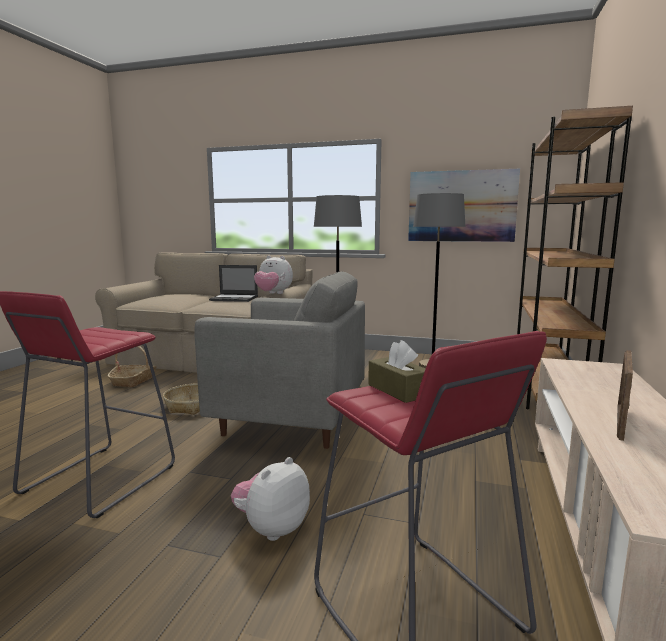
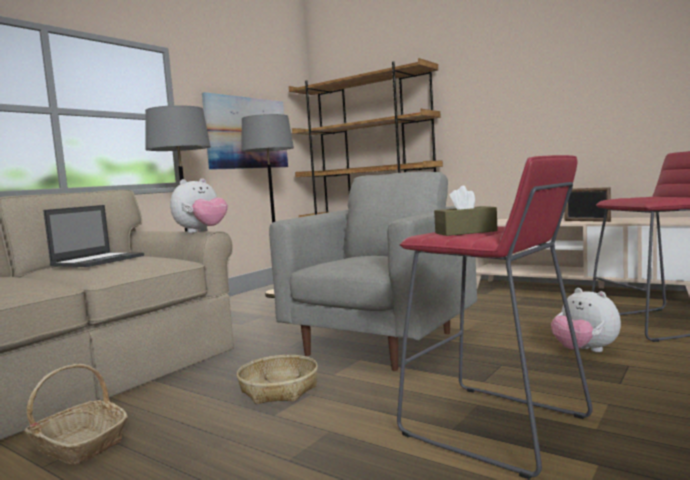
camera: 70 degrees left, 5 degrees down
brown tissue box [368,340,426,403] -> brown tissue box moved to [434,186,498,236]

